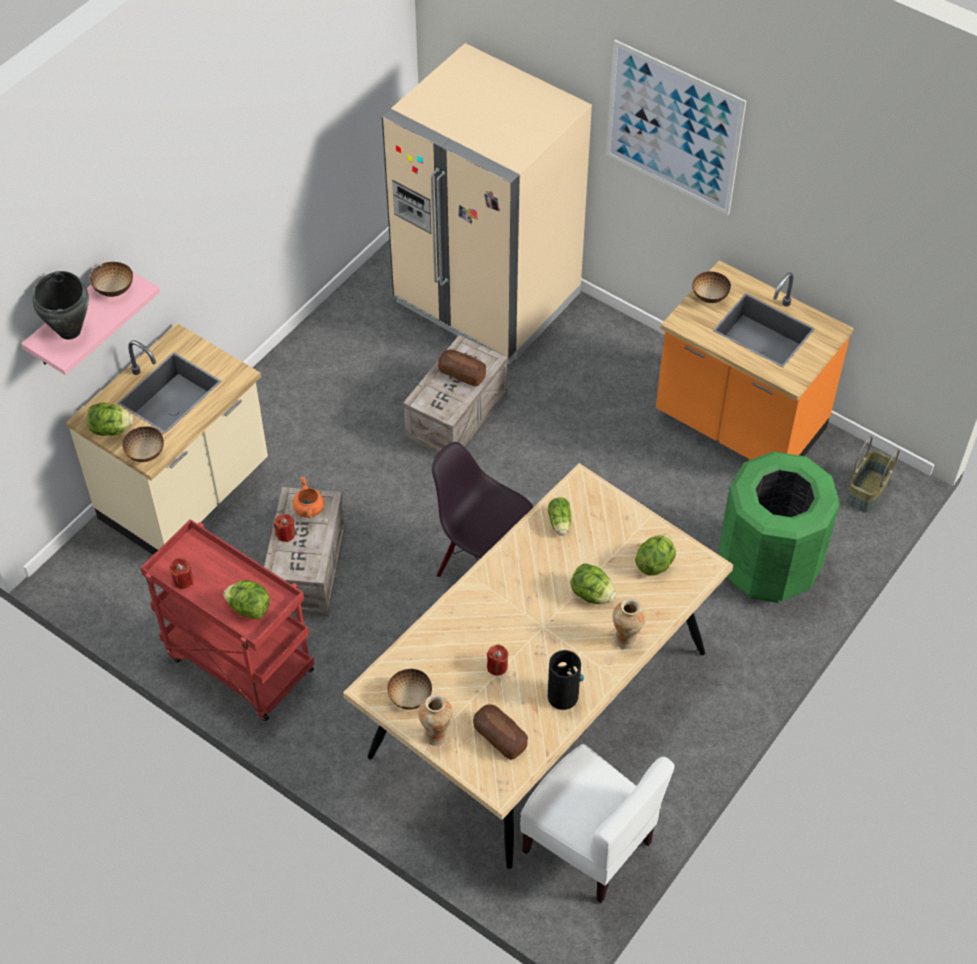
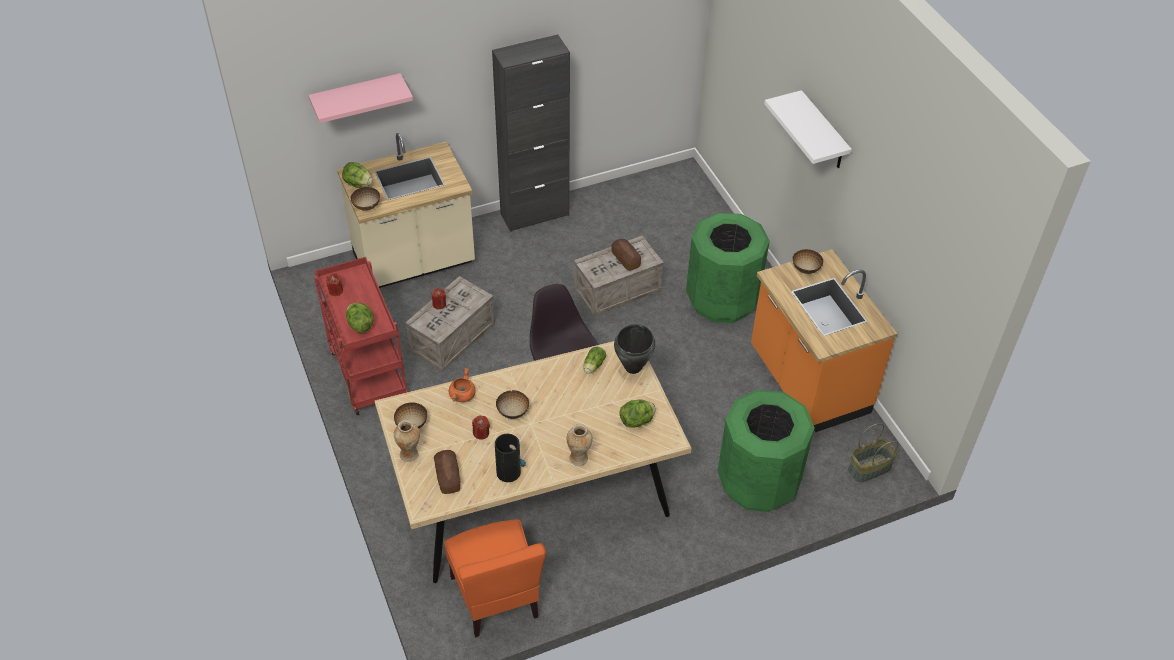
camera: 30 degrees right, 5 degrees down
black cooking pot [32,271,89,339] -> black cooking pot moved to [614,324,655,374]
bowl [90,262,133,297] -> bowl moved to [496,390,529,419]
orange cooking pot [292,477,325,518] -> orange cooking pot moved to [449,368,476,402]
beige fridge [382,43,592,364] -> none
white chair [520,744,675,903] -> orange chair [444,519,546,637]
lettuce [570,563,616,604] -> none
picture [606,40,746,215] -> white shelf [764,90,852,168]
none -> black cabinet [492,34,570,232]
none -> green trash can [686,213,770,323]

